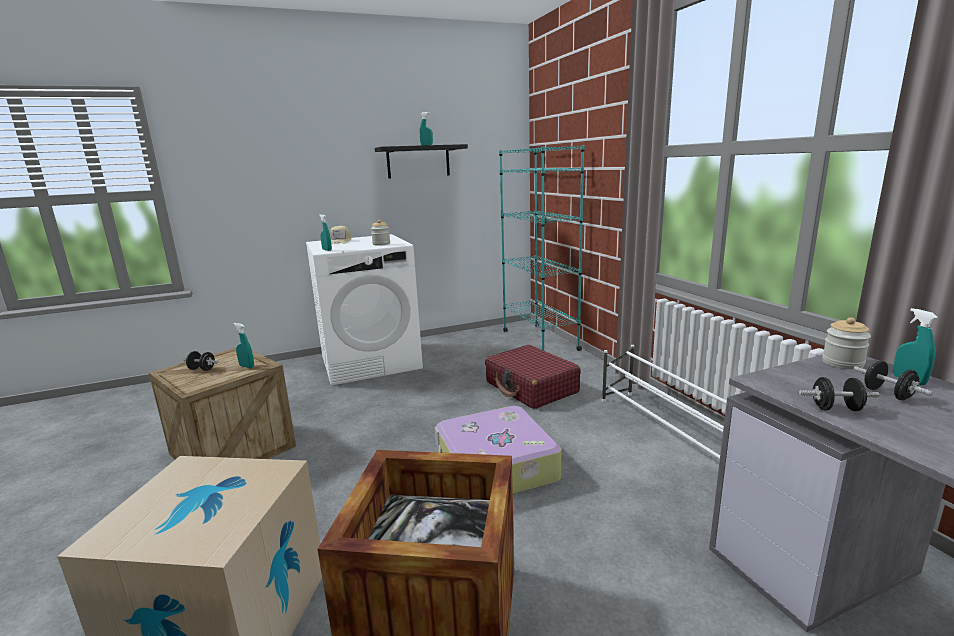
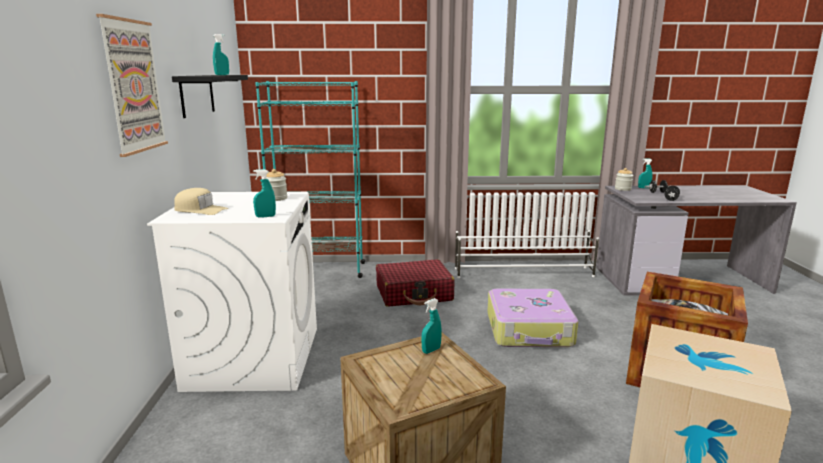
camera: 70 degrees left, 0 degrees up
black dumbbell [183,351,219,371] -> none
none -> picture [96,14,168,157]

